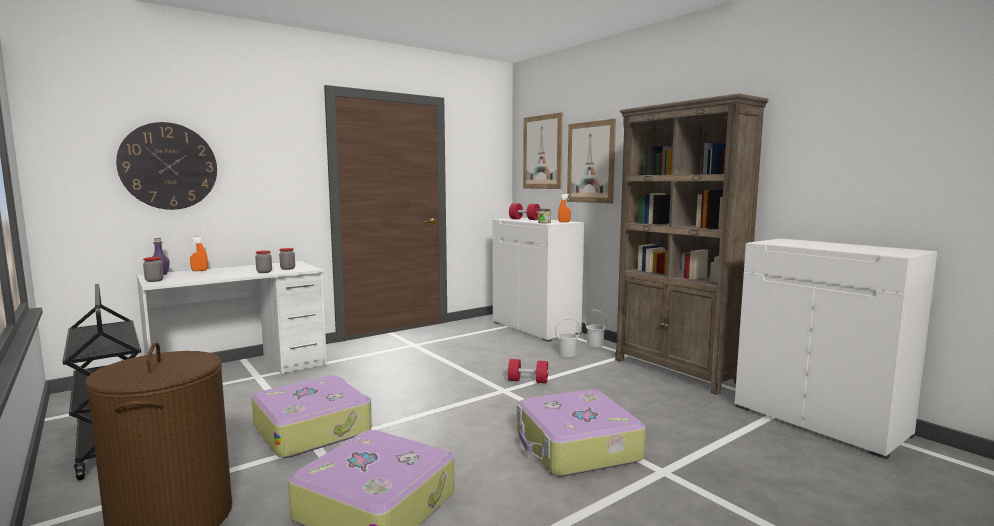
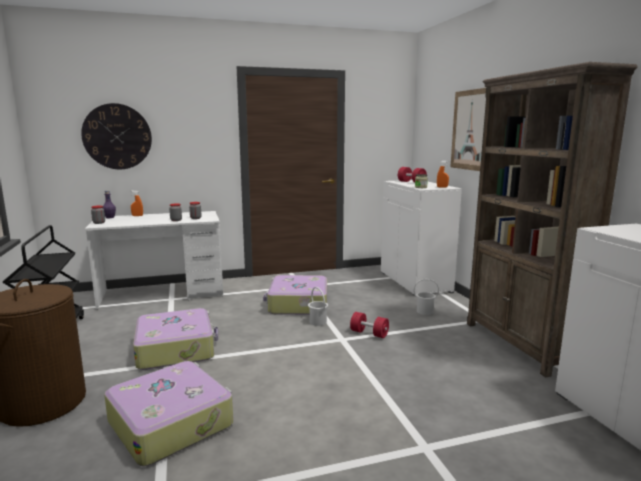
camera: 20 degrees right, 5 degrees up
suitcase [517,389,646,477] -> suitcase moved to [263,275,327,315]
picture [523,112,563,189] -> none
white bucket [585,310,608,347] -> white bucket moved to [308,287,328,326]

